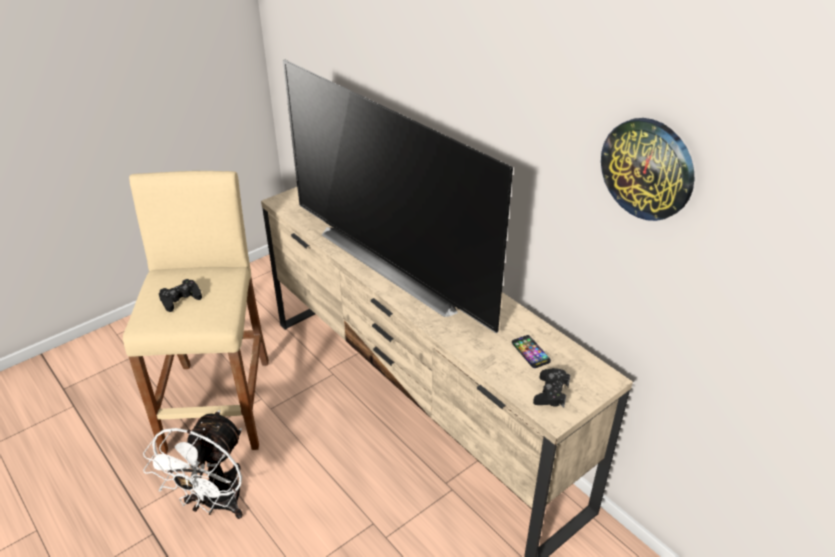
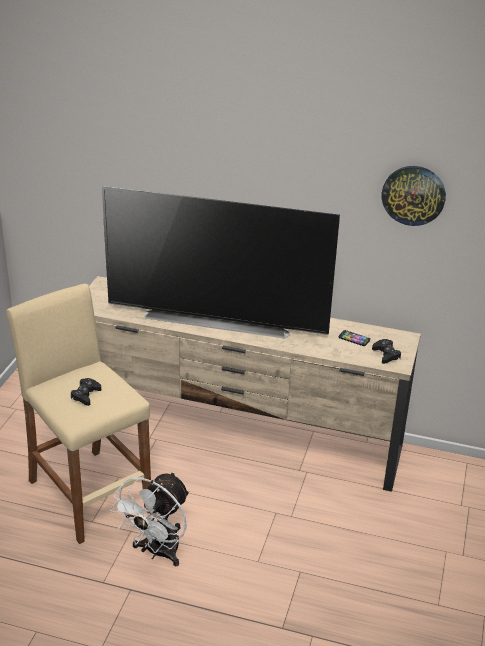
camera: 35 degrees left, 5 degrees down
white fan [143,410,243,519] -> white fan turned 45 degrees clockwise [110,472,189,567]

